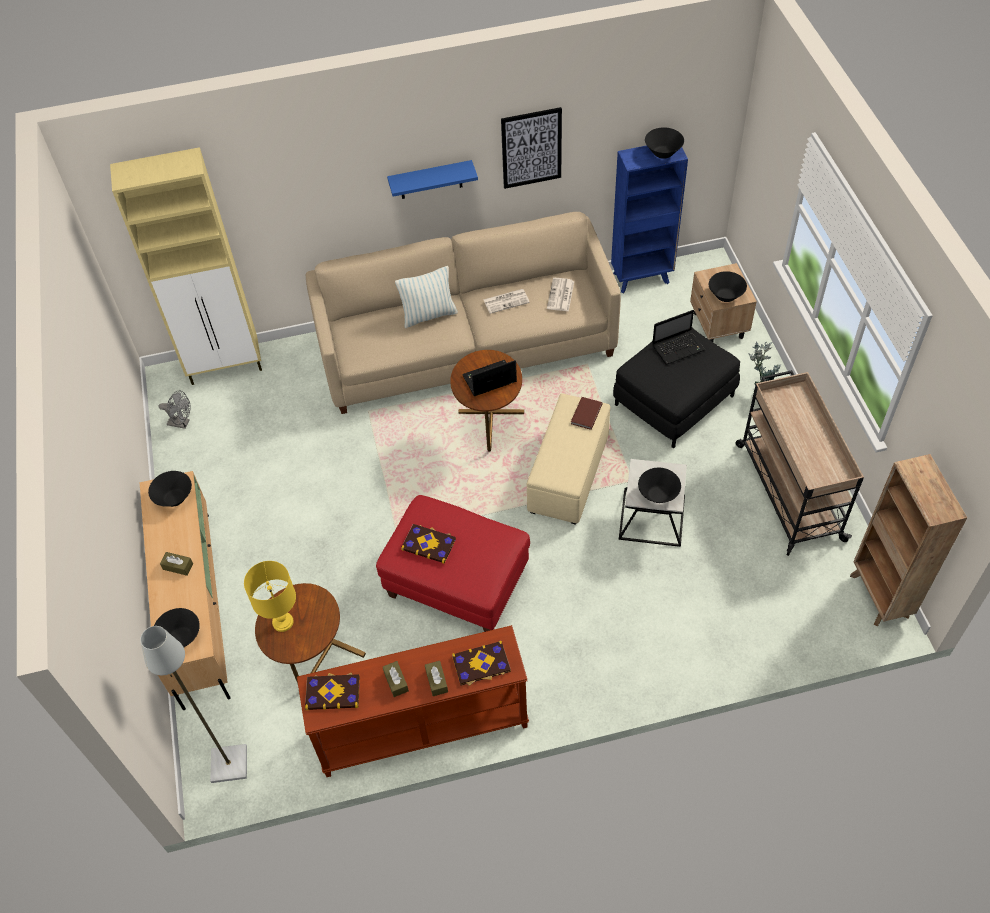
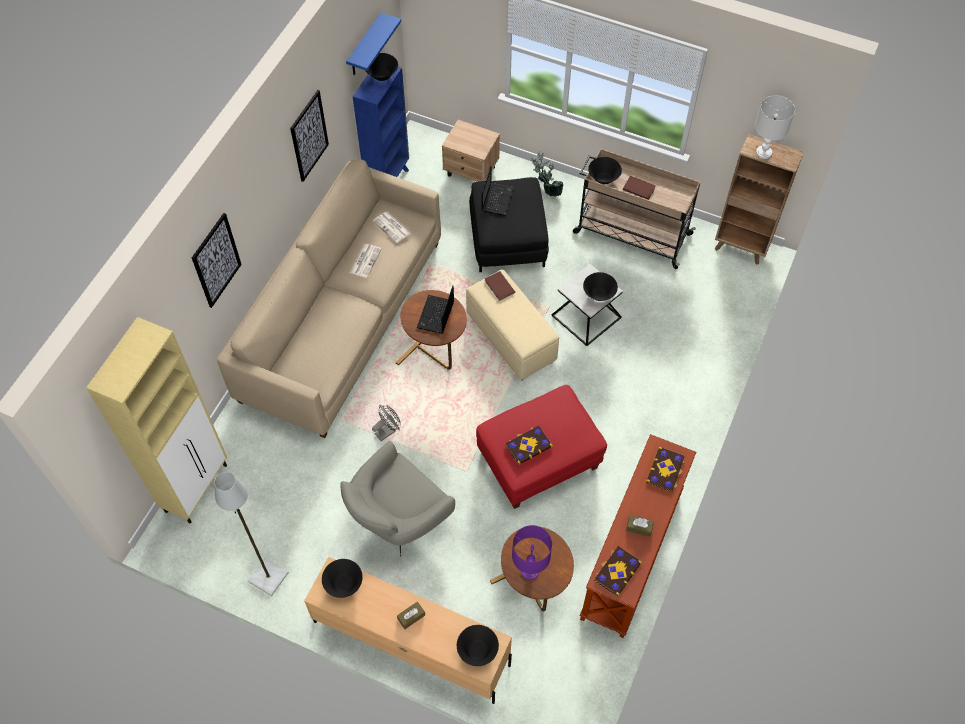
camera: 55 degrees left, 5 degrees up
grey floor lamp [140,626,247,783] -> grey floor lamp moved to [214,472,289,596]
grey fan [159,390,191,429] -> grey fan moved to [372,405,401,441]
yellow table lamp [244,561,296,632] -> purple table lamp [512,525,552,580]
blue shelf [387,160,478,199] -> blue shelf moved to [346,13,401,75]
pillow [395,266,458,328] -> none
brown tissue box [425,661,448,696] -> none
black bowl [709,271,747,302] -> black bowl moved to [588,157,622,184]
none -> picture [192,213,242,308]
none -> grey armchair [340,441,455,556]
none -> brown book [623,176,656,200]
none -> white table lamp [755,96,795,159]

